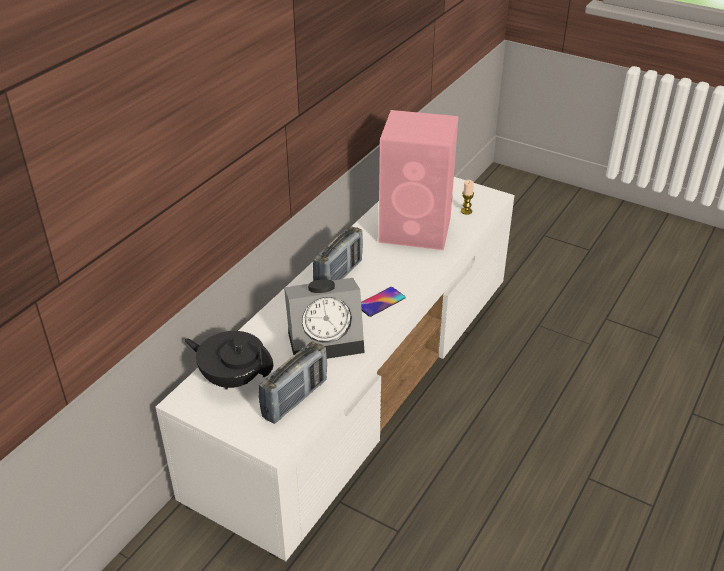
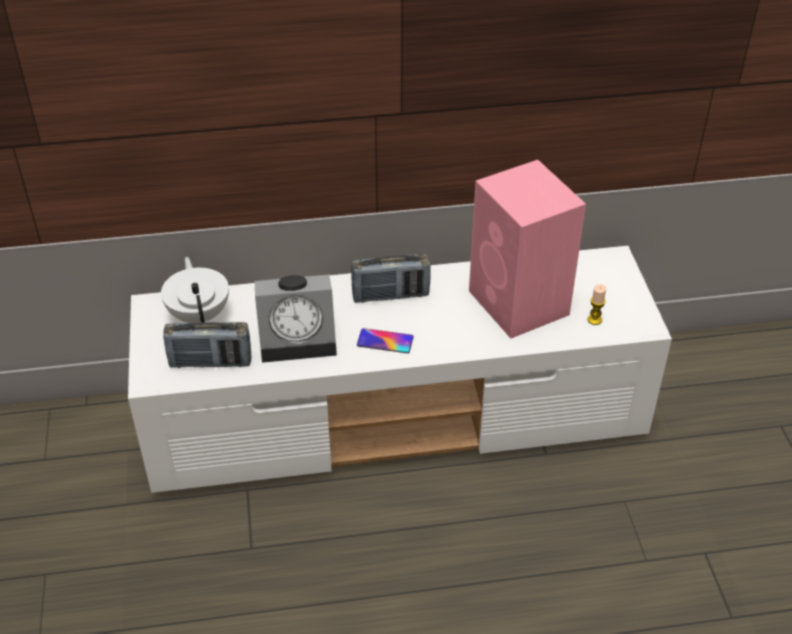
camera: 50 degrees right, 5 degrees up
black teapot [184,331,273,390] -> white teapot [161,257,229,323]
alarm clock [284,278,365,359] -> alarm clock turned 45 degrees counterclockwise [255,275,337,363]

